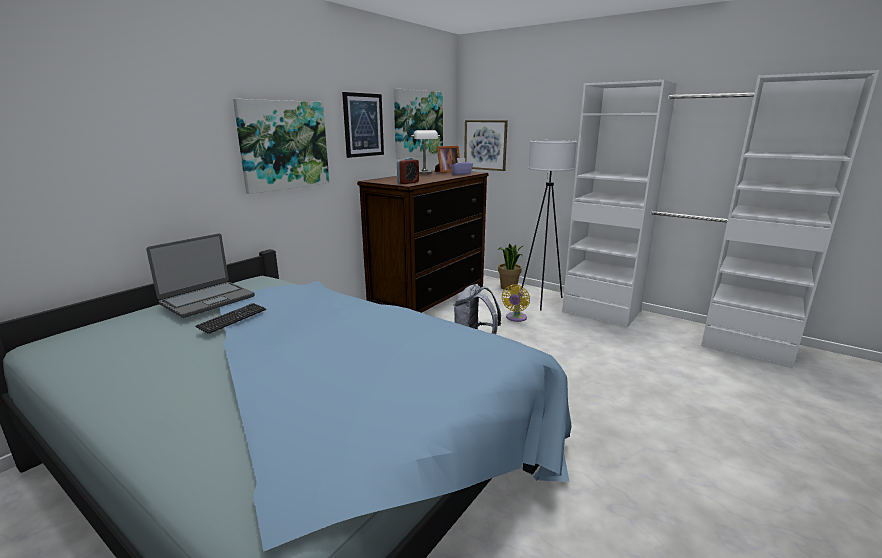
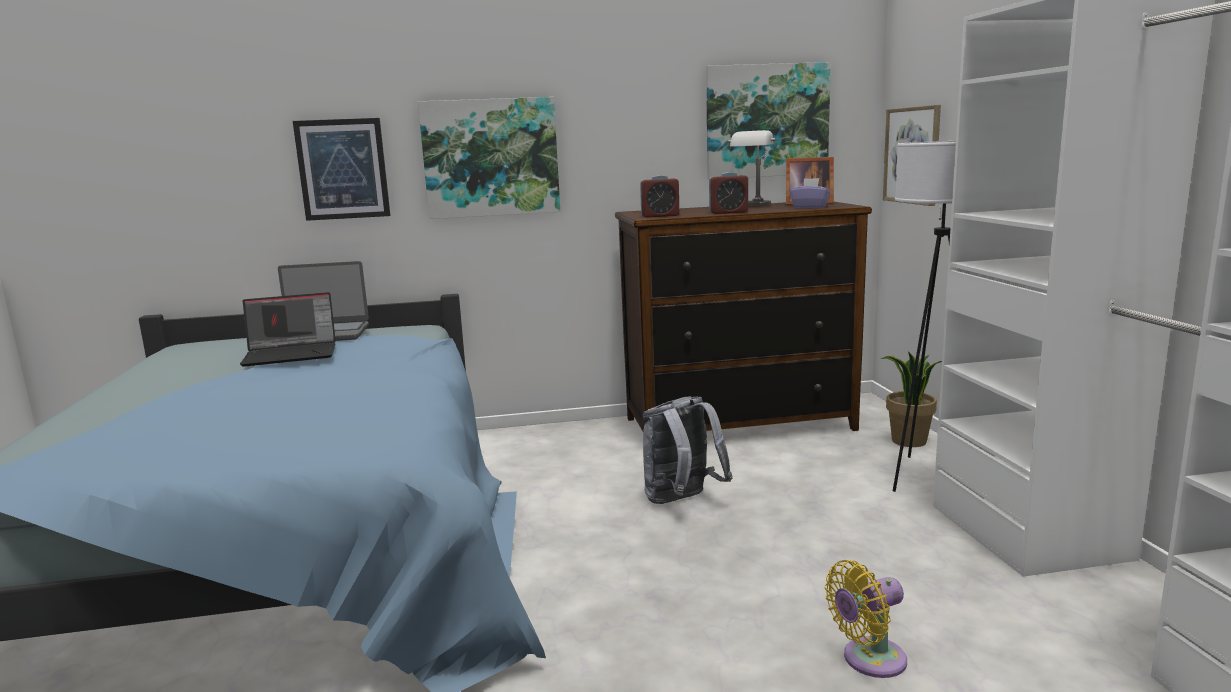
camera: 45 degrees right, 5 degrees down
keyboard [195,303,266,334] -> laptop [240,292,336,367]
picture [342,92,384,158] -> picture moved to [293,118,391,221]
yellow fan [502,285,530,322] -> yellow fan moved to [825,560,907,678]
none -> alarm clock [709,172,748,214]

